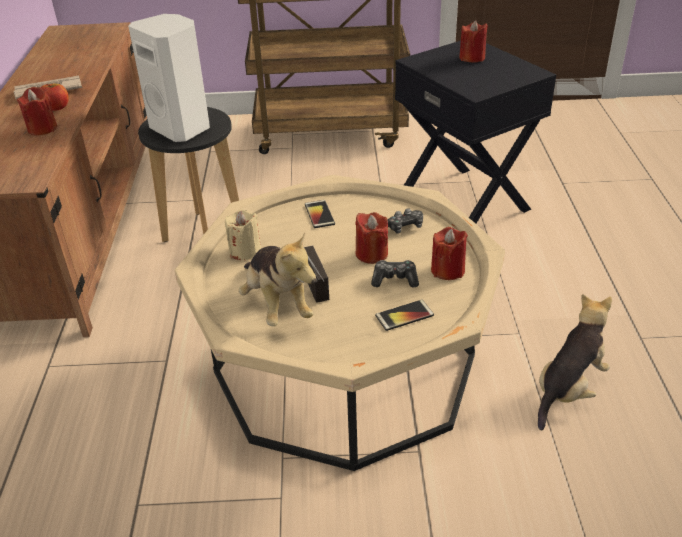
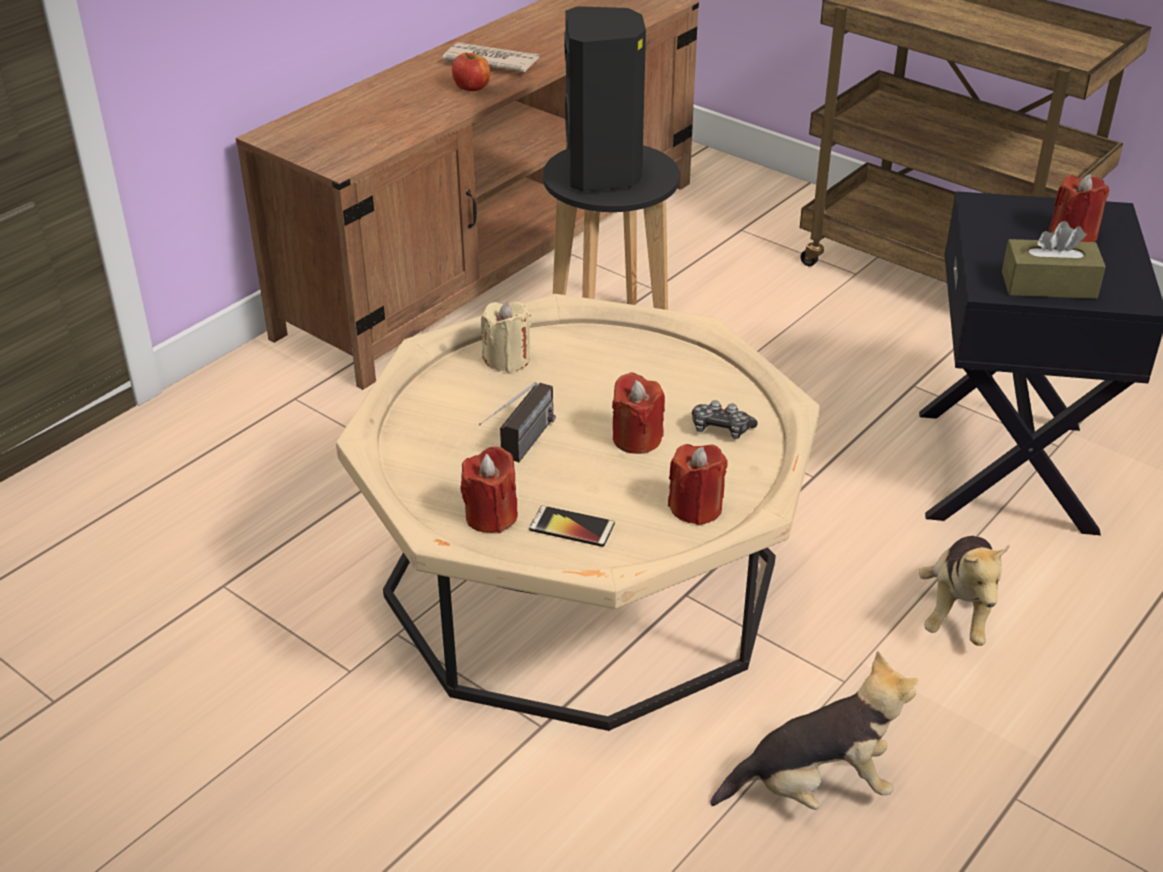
camera: 40 degrees right, 0 degrees up
red candle [17,87,57,136] -> red candle moved to [460,447,518,533]
white speaker [128,14,210,142] -> black speaker [564,6,646,192]
plush toy [239,233,316,326] -> plush toy moved to [919,536,1010,646]
phone [305,200,335,228] -> none
game controller [371,260,419,288] -> none
none -> brown tissue box [1002,221,1106,299]

